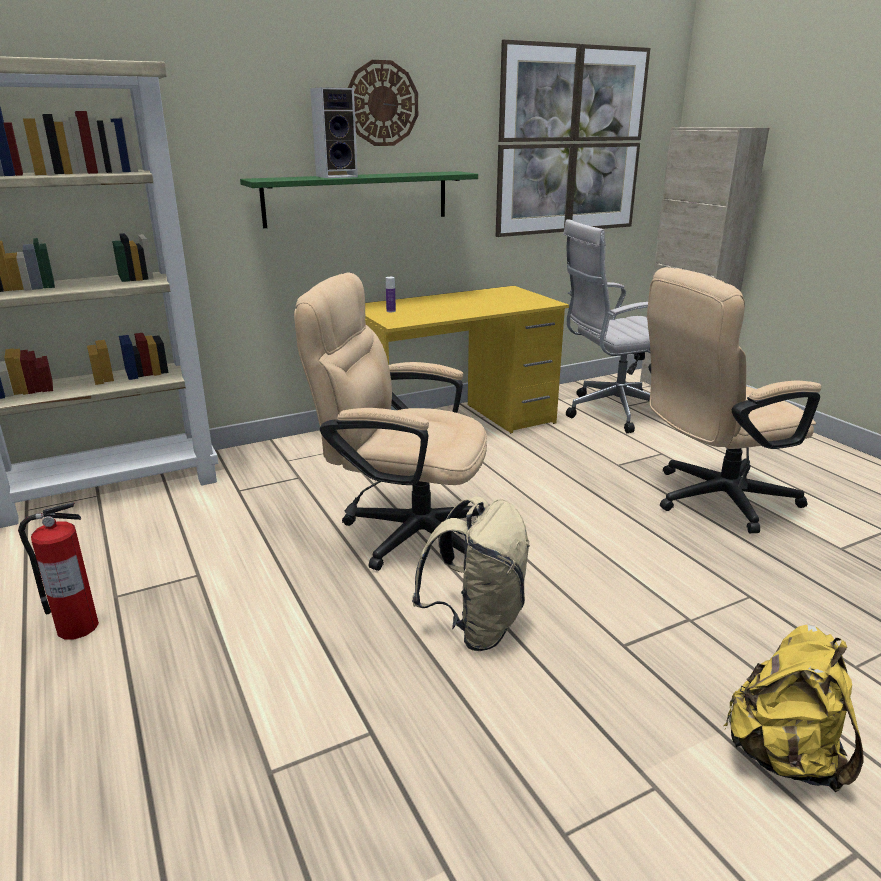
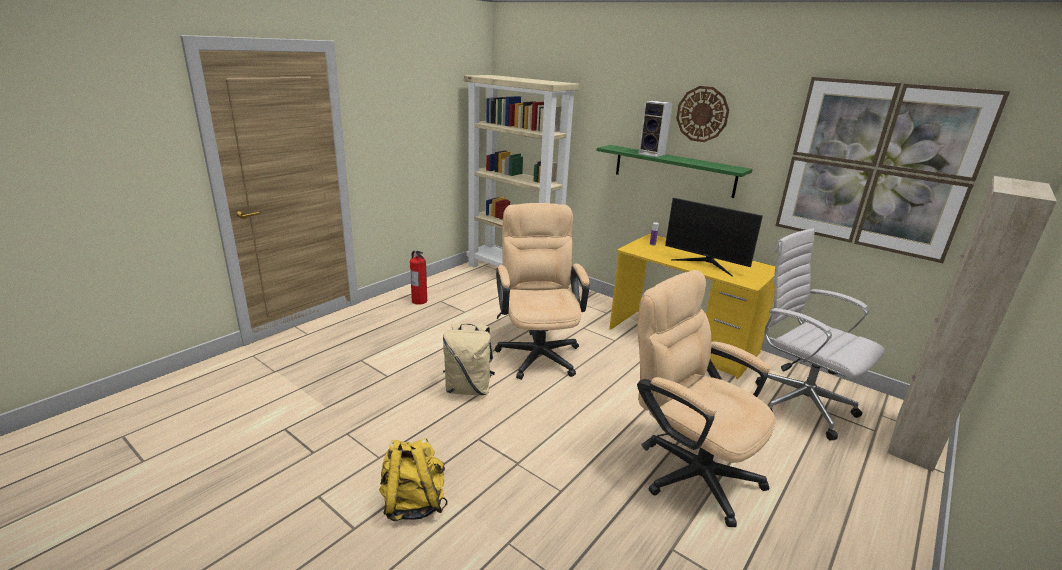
camera: 65 degrees right, 0 degrees up
none -> monitor [665,198,763,277]

